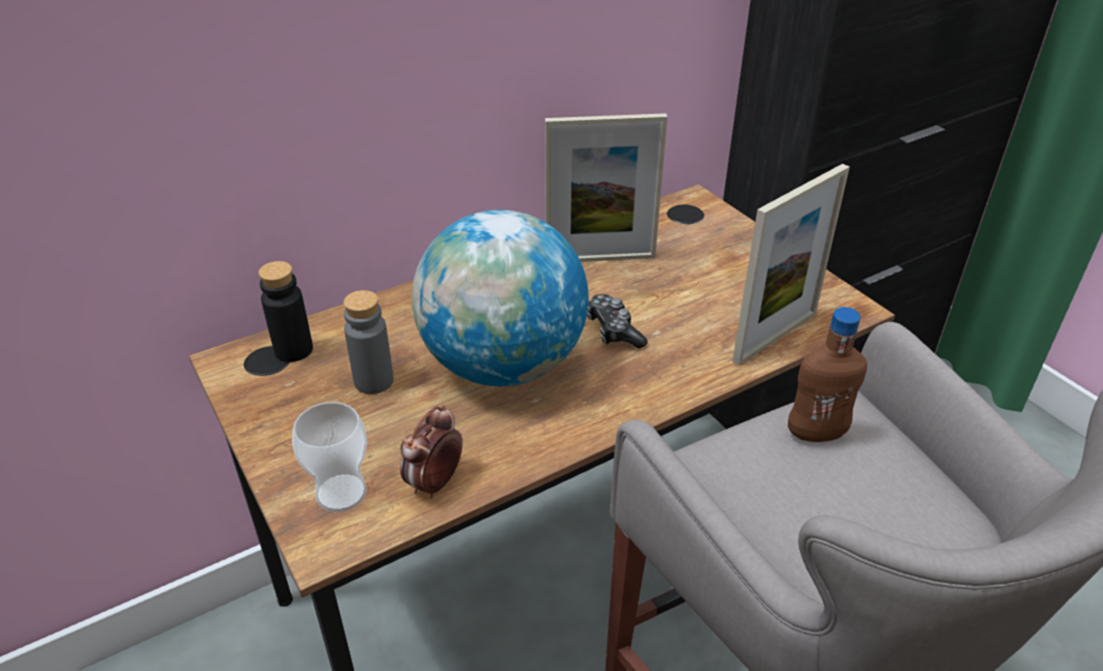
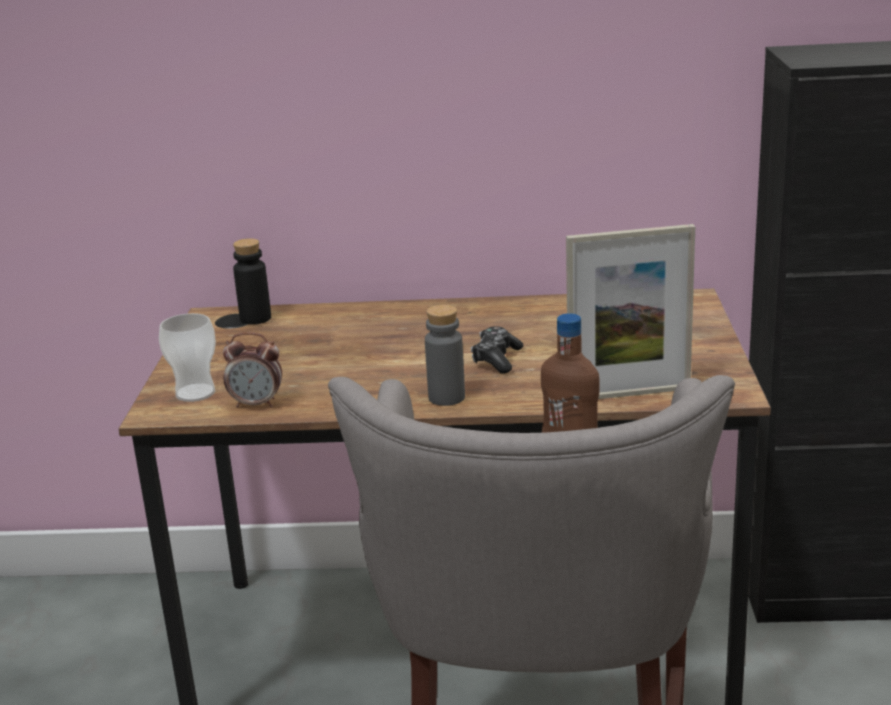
camera: 35 degrees right, 15 degrees down
grey bottle [343,290,394,394] -> grey bottle moved to [425,305,465,406]
alarm clock [400,405,463,499] -> alarm clock turned 150 degrees counterclockwise [223,332,282,408]
globe [412,210,589,386] -> none
picture frame [545,113,667,262] -> none

